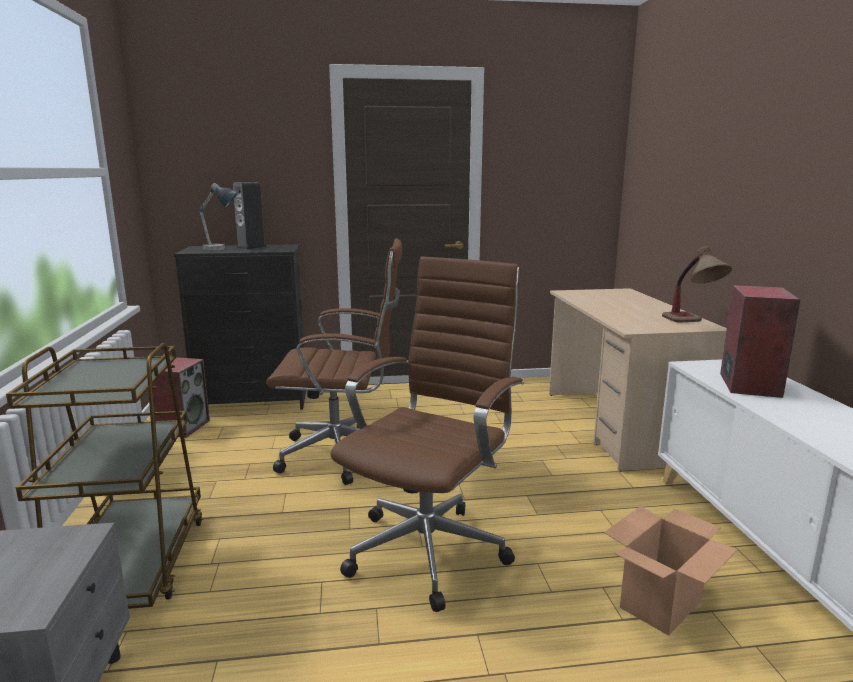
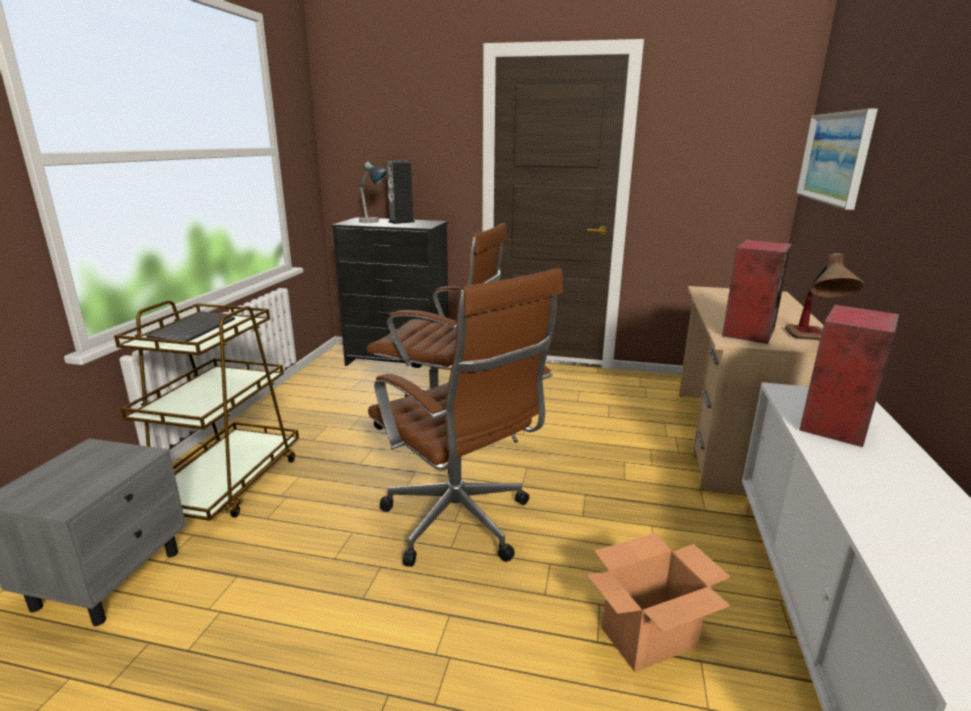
camera: 20 degrees right, 5 degrees up
speaker [153,357,210,438] -> speaker moved to [722,240,792,344]
brown office chair [330,256,524,612] -> brown office chair turned 90 degrees clockwise [368,268,563,567]
none -> keyboard [146,311,235,345]
none -> picture [796,109,878,210]

